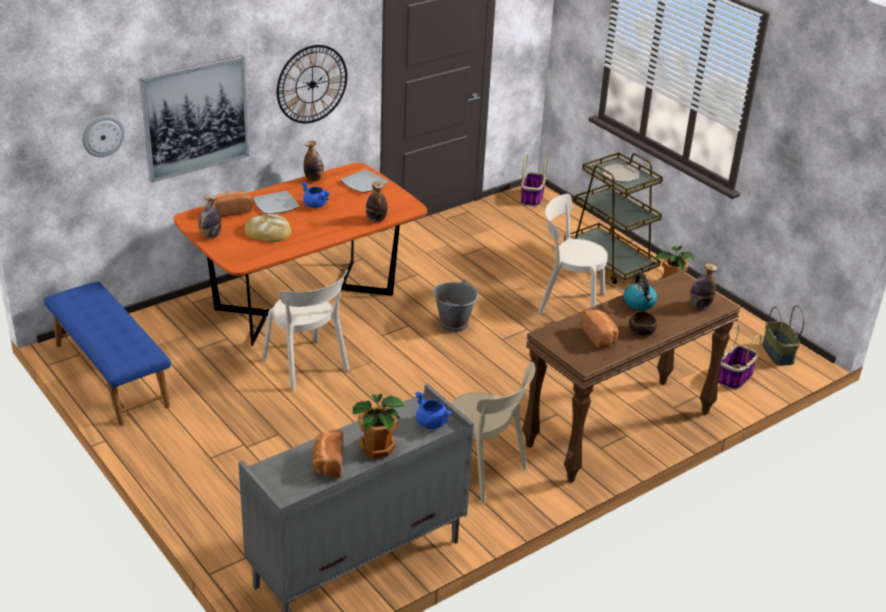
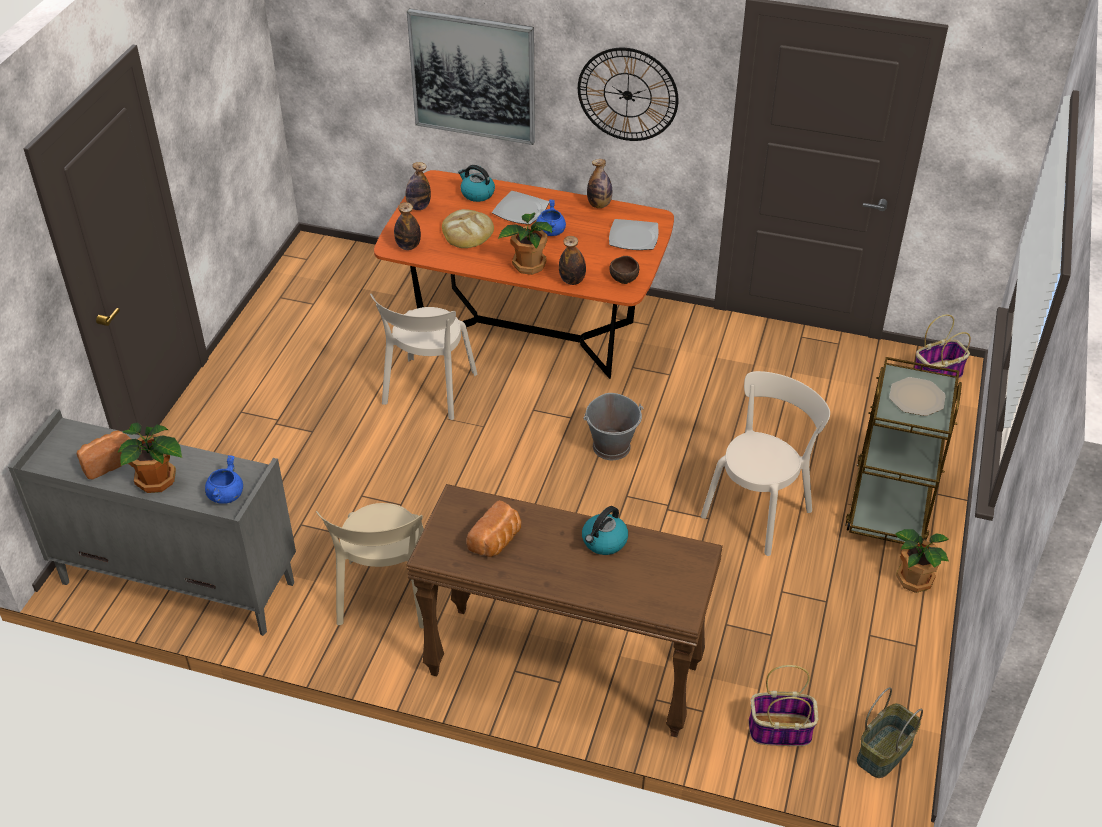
camera: 55 degrees right, 10 degrees up
blue bench [44,281,171,426] -> none
wall clock [82,115,125,157] -> none
bread [214,191,252,217] -> kettle [458,165,495,202]
beige chair [538,194,608,314] -> beige chair turned 60 degrees clockwise [701,371,830,556]
brown bowl [629,311,657,336] -> brown bowl moved to [609,256,639,284]
bottle [690,263,718,308] -> bottle moved to [394,202,421,250]
none -> potted plant [498,213,552,275]

